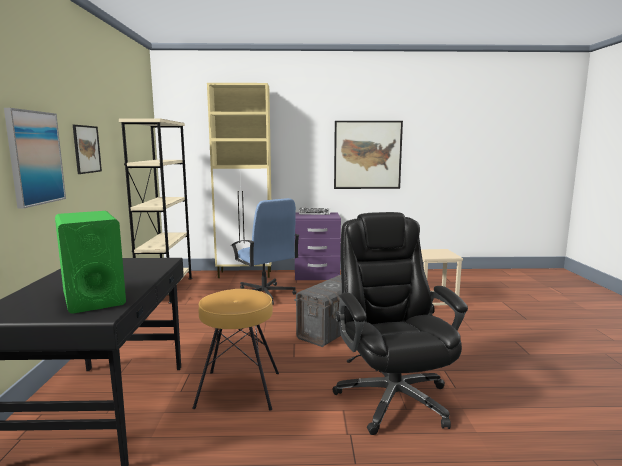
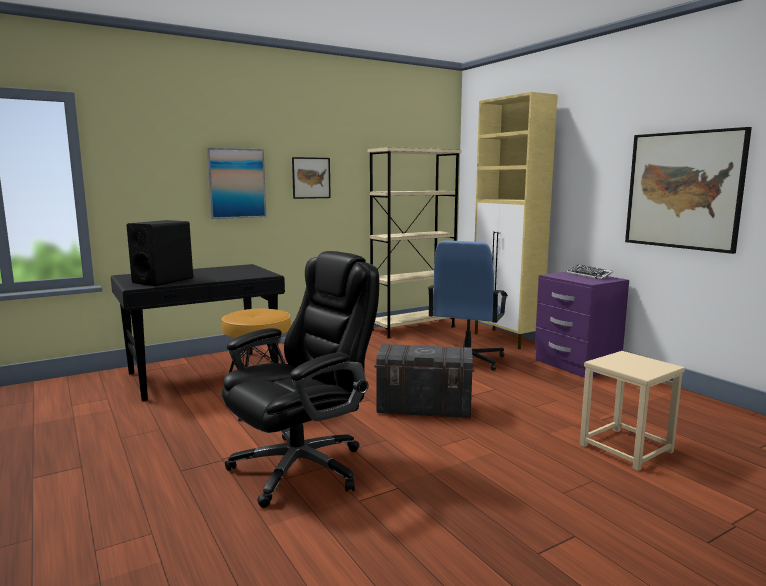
camera: 60 degrees right, 0 degrees up
green speaker [55,211,126,314] -> black speaker [127,220,193,286]

